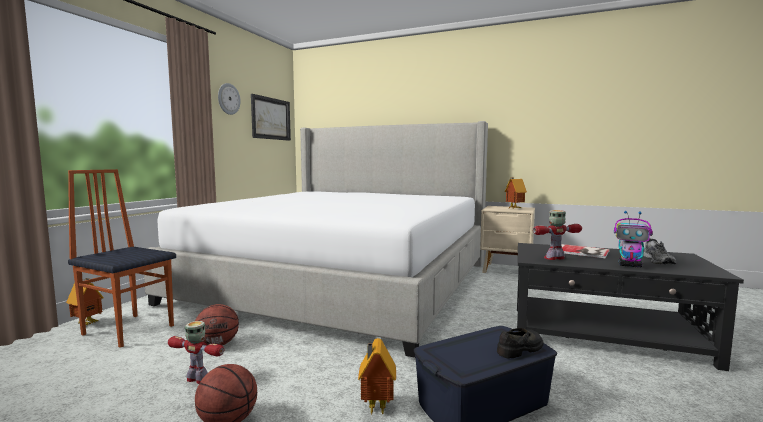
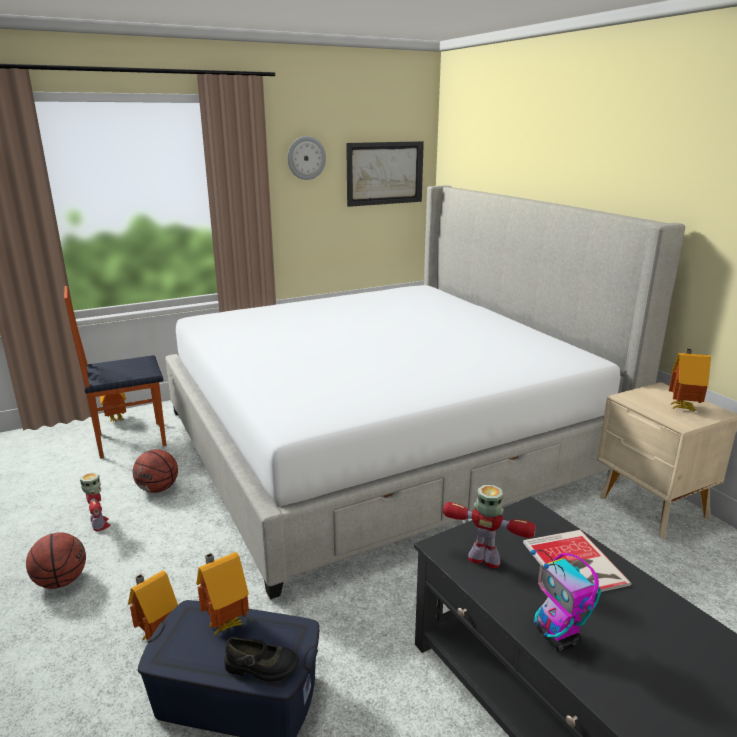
camera: 40 degrees right, 15 degrees up
chair [68,169,176,348] -> chair turned 90 degrees counterclockwise [64,286,167,459]
grey shoe [643,239,676,264] -> none
none -> toy house [196,552,249,635]

